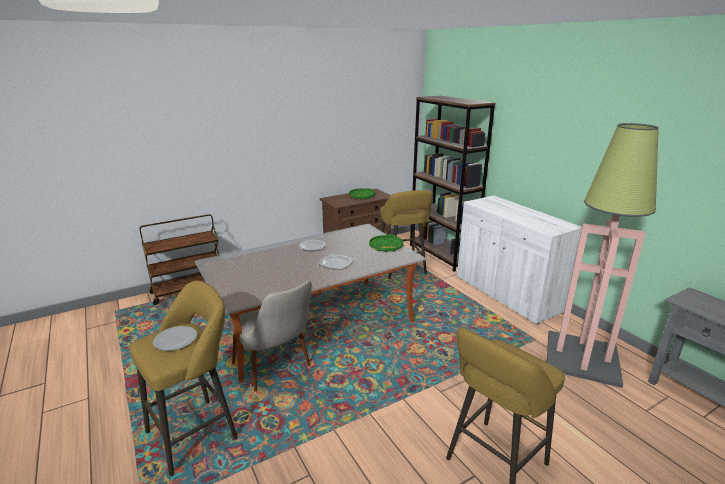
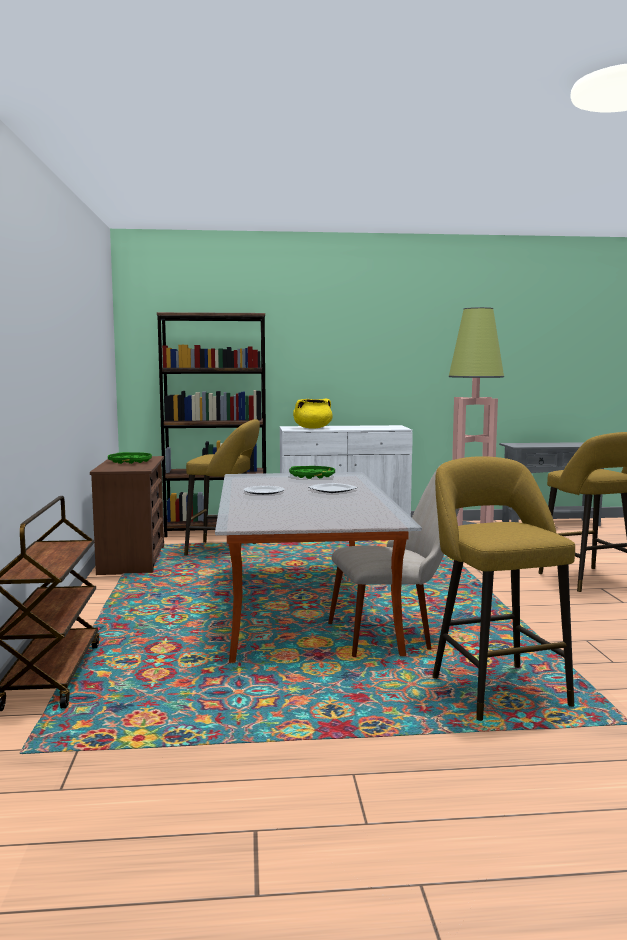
camera: 65 degrees left, 15 degrees down
plate [153,326,197,351] -> none
none -> yellow cooking pot [293,399,333,429]

